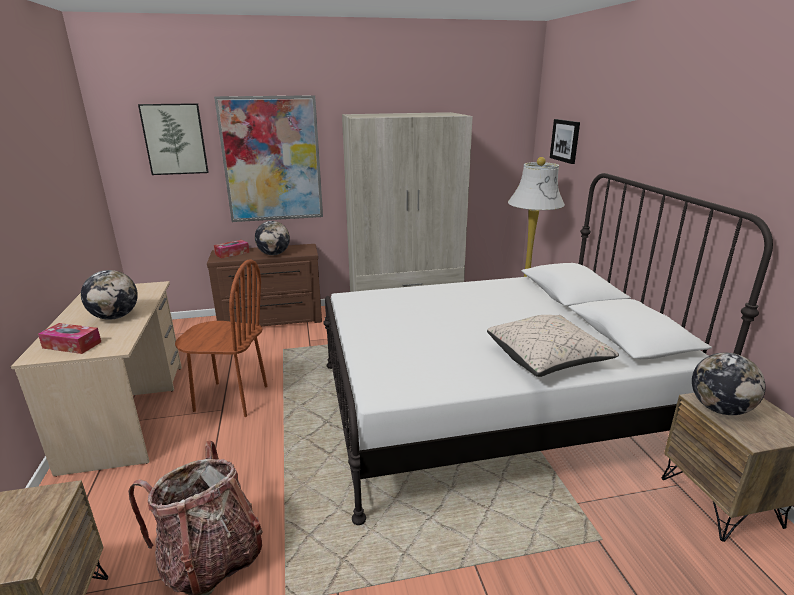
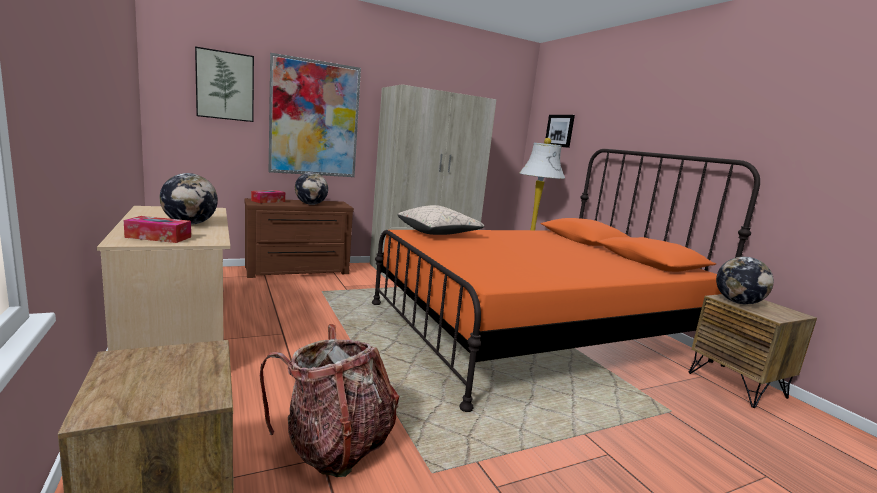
camera: 15 degrees left, 10 degrees down
brown chair [175,260,267,417] -> none
white bed [323,173,773,525] -> orange bed [372,149,760,412]
beige pillow [487,315,619,377] -> beige pillow moved to [398,205,484,235]

